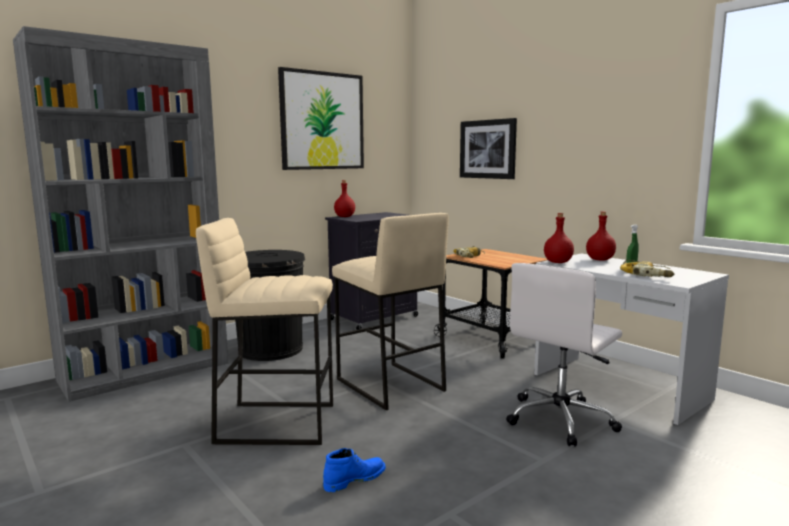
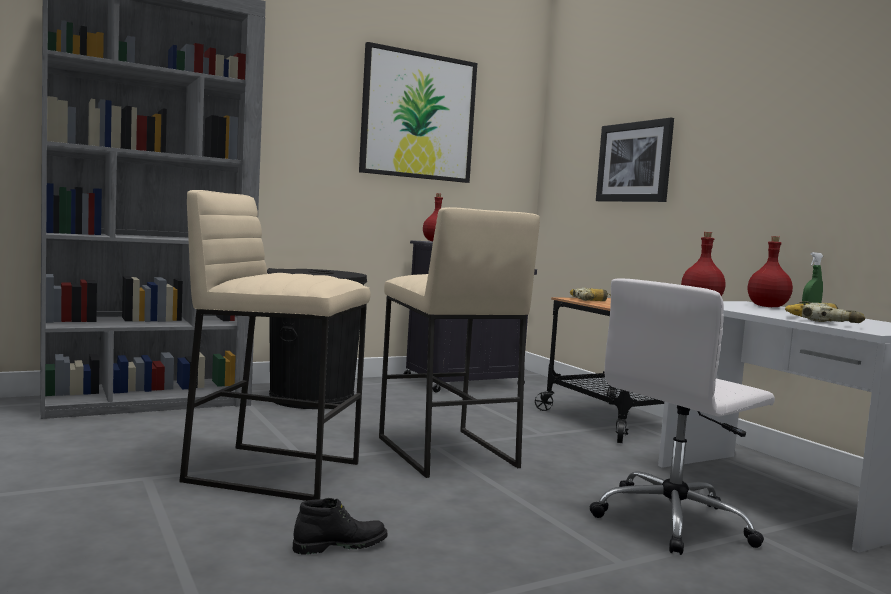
camera: 10 degrees right, 5 degrees down
blue boot [323,448,386,492] -> black boot [293,498,388,555]

